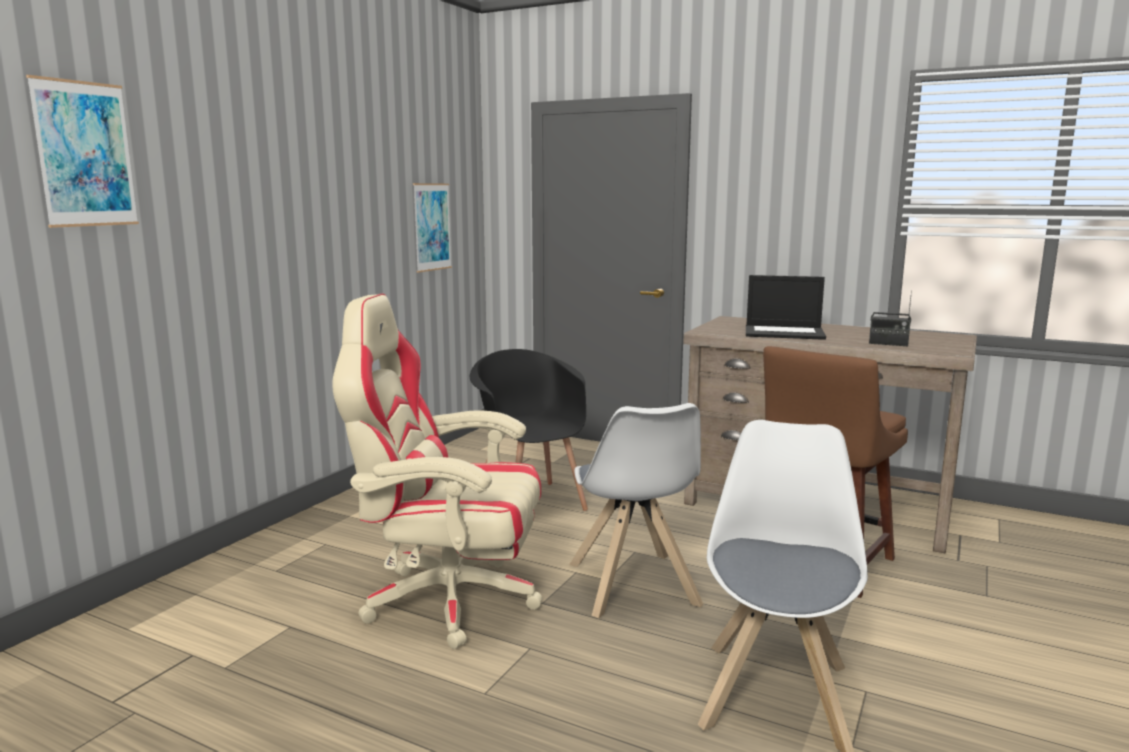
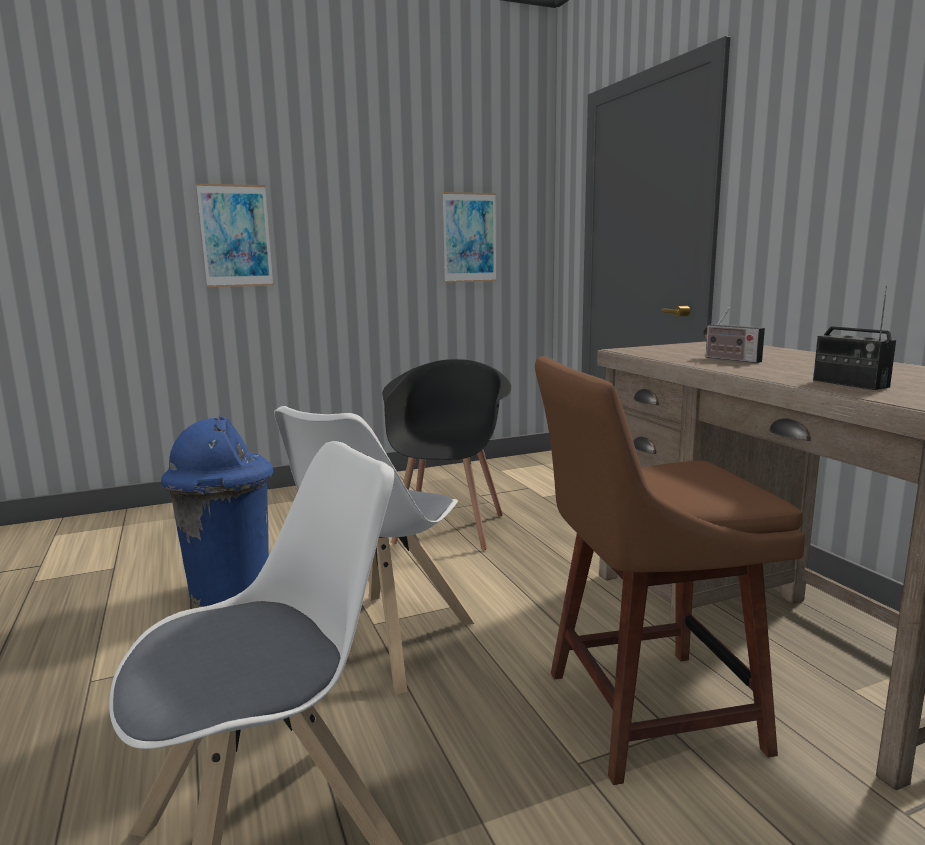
camera: 40 degrees right, 0 degrees up
picture [26,75,139,228] -> picture moved to [196,183,273,287]
beige office chair [332,294,542,649] -> blue trash can [161,416,273,607]
laptop [746,275,826,340] -> radio [703,307,765,363]

